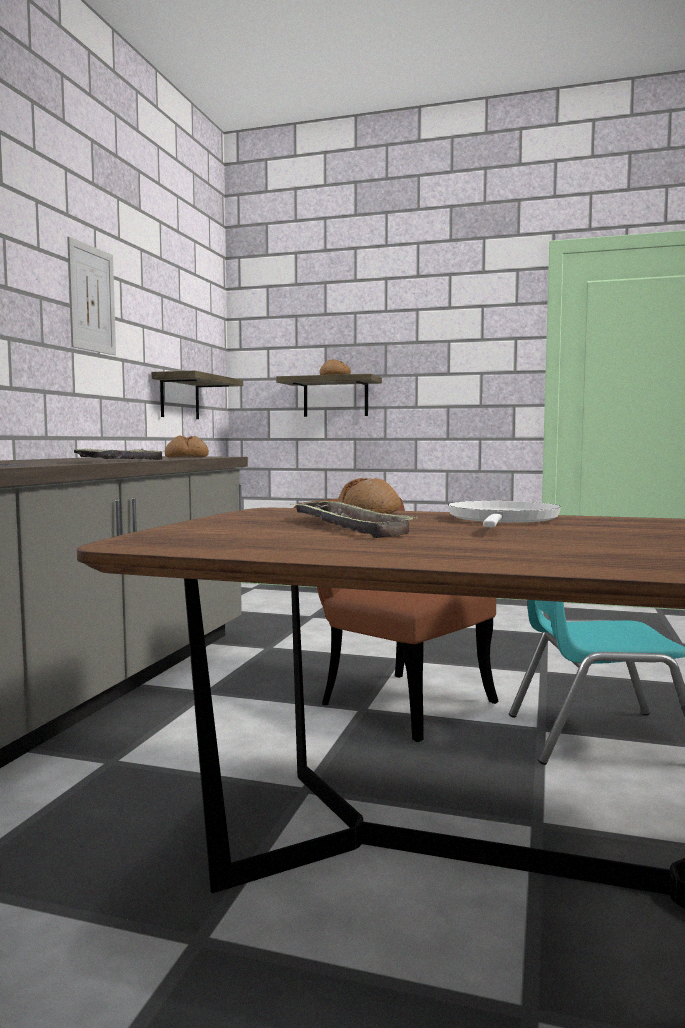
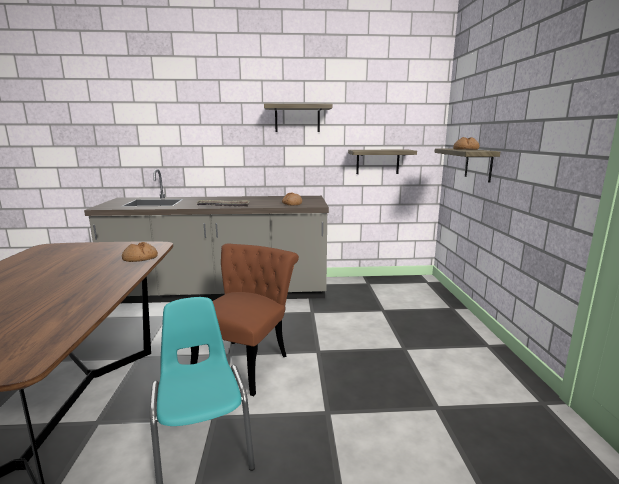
camera: 70 degrees right, 10 degrees up
picture [67,237,116,355] -> shelf [264,104,332,132]
tray [290,501,418,538] -> none
white frying pan [448,501,561,527] -> none

